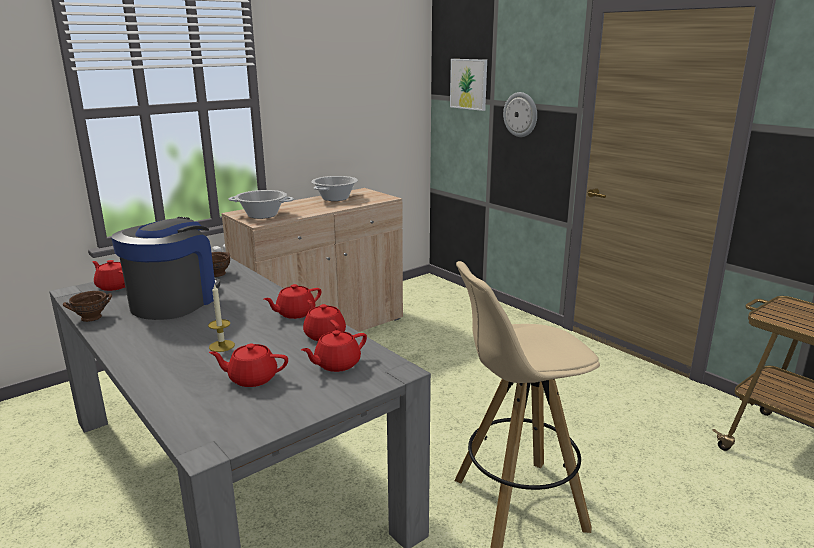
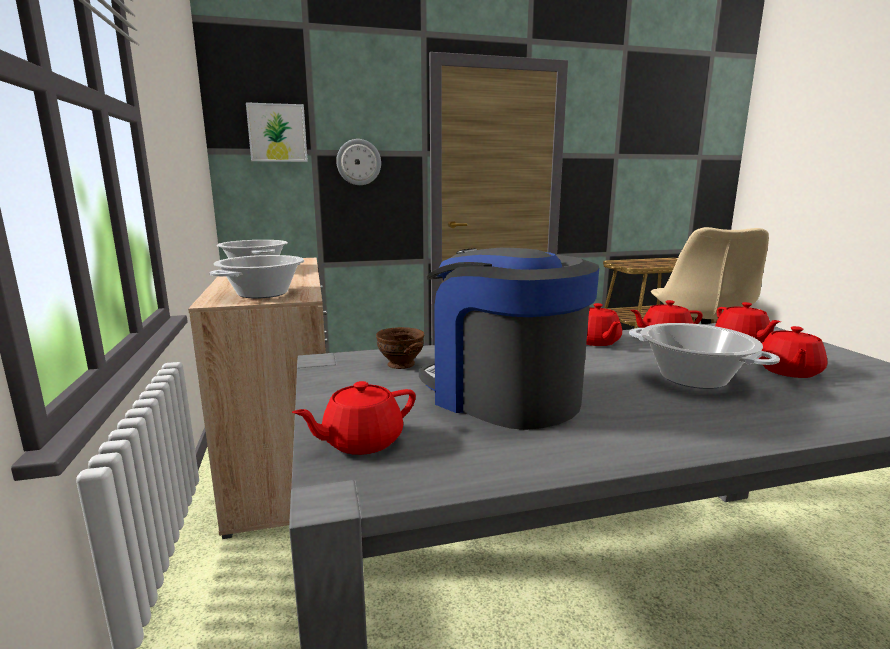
camera: 65 degrees left, 5 degrees down
brown bowl [63,291,112,322] -> none
candle [208,283,235,352] -> cooking pot [629,323,780,389]

